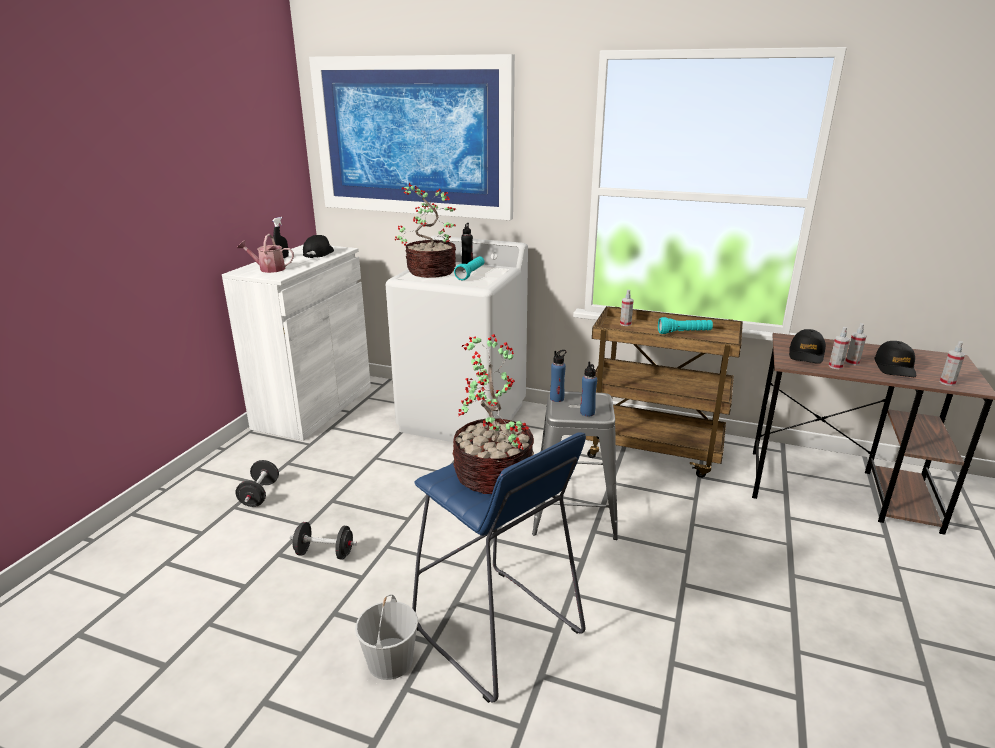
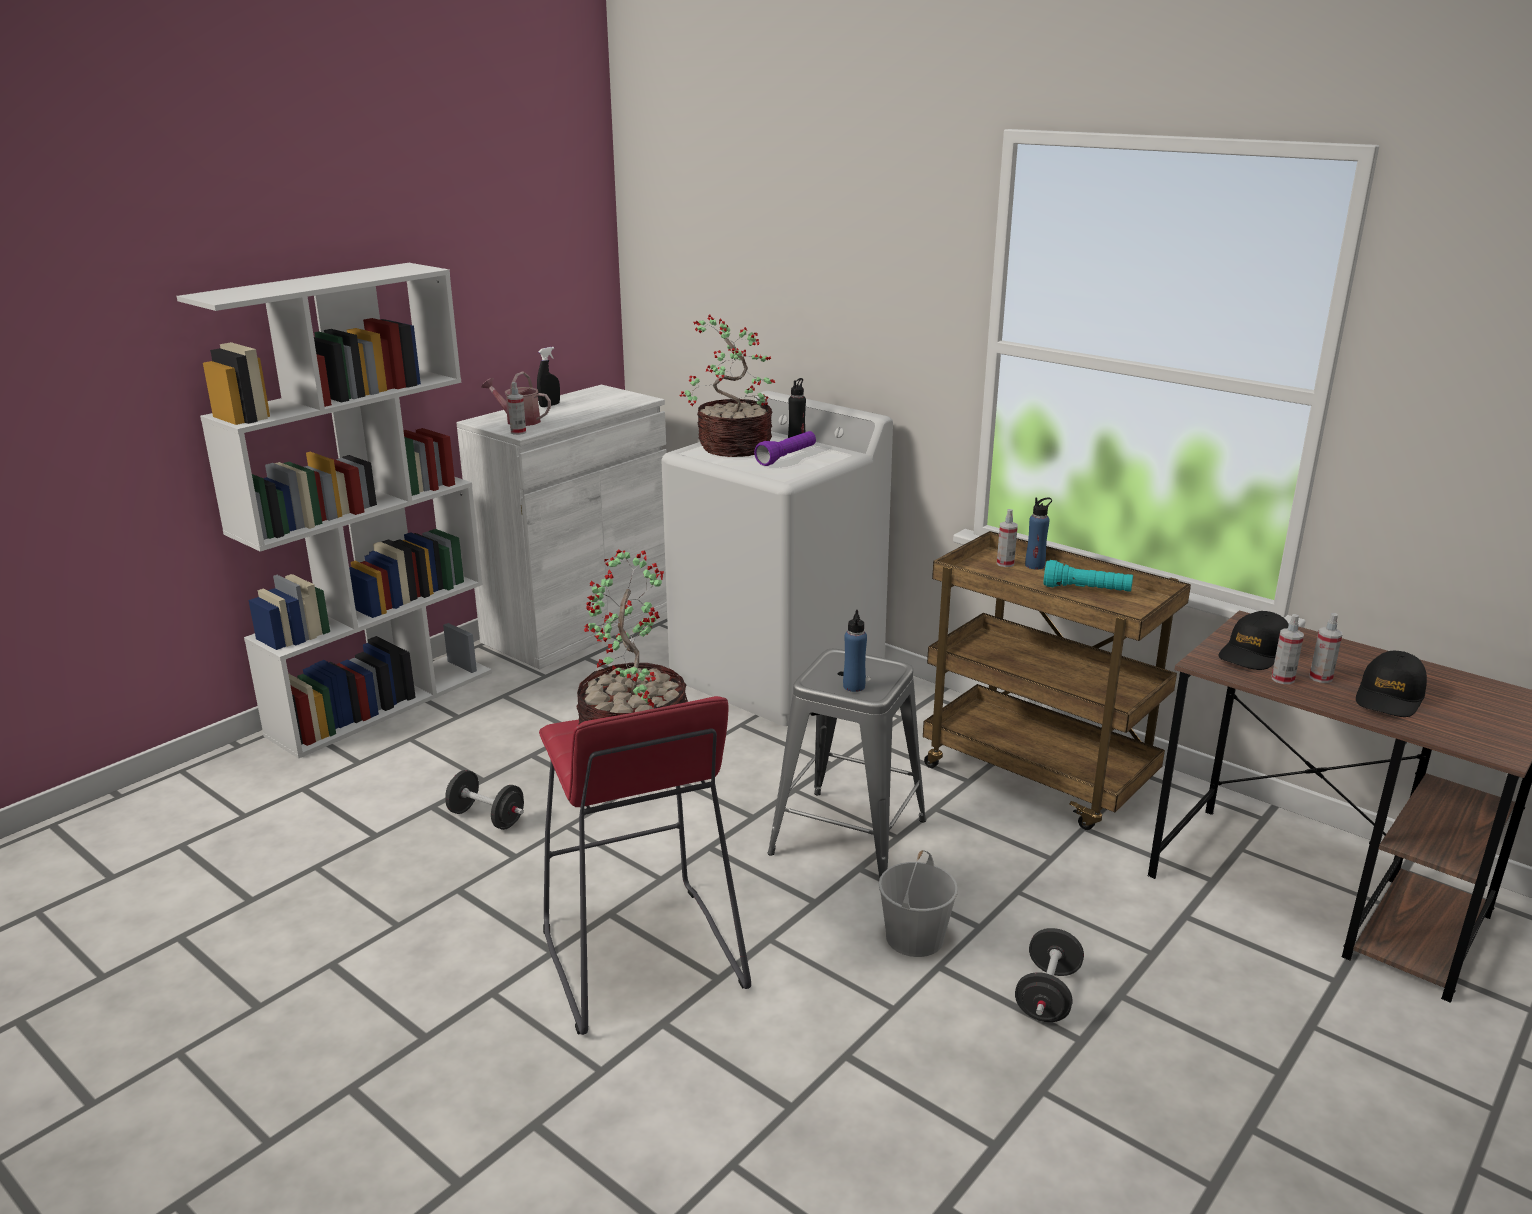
camera: 20 degrees right, 0 degrees up
black dumbbell [235,460,279,507] -> black dumbbell moved to [1015,928,1084,1022]
black cap [303,235,334,258] -> none
picture [309,54,515,220] -> none
white bucket [355,595,418,680] -> white bucket moved to [879,850,958,957]
blue stool [412,432,586,703] -> red stool [539,696,751,1035]
turquoise flashlight [454,256,484,280] -> purple flashlight [754,431,816,466]
blue bottle [550,350,566,402] -> blue bottle moved to [1025,498,1052,569]
spray bottle [940,341,965,386] -> spray bottle moved to [508,382,526,435]
none -> white bookcase [177,263,492,759]

